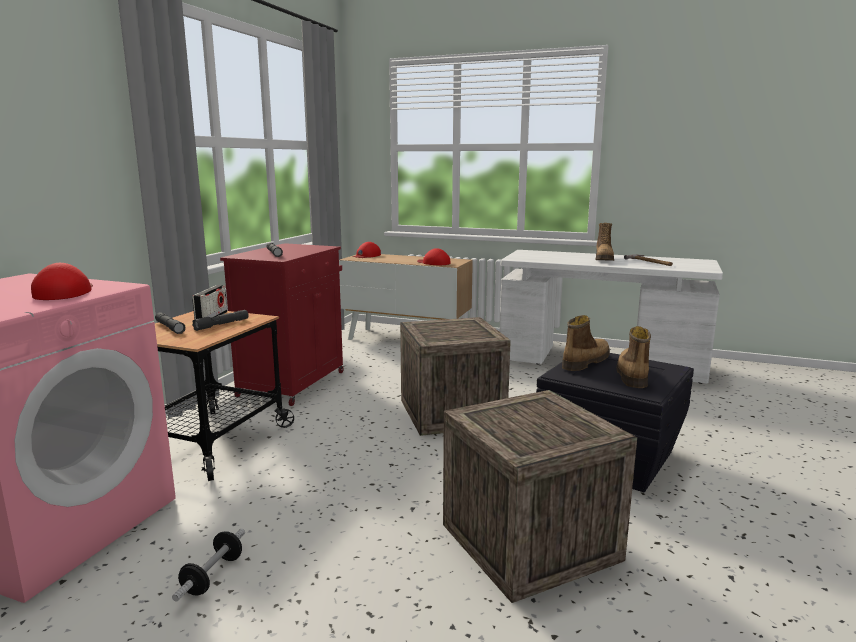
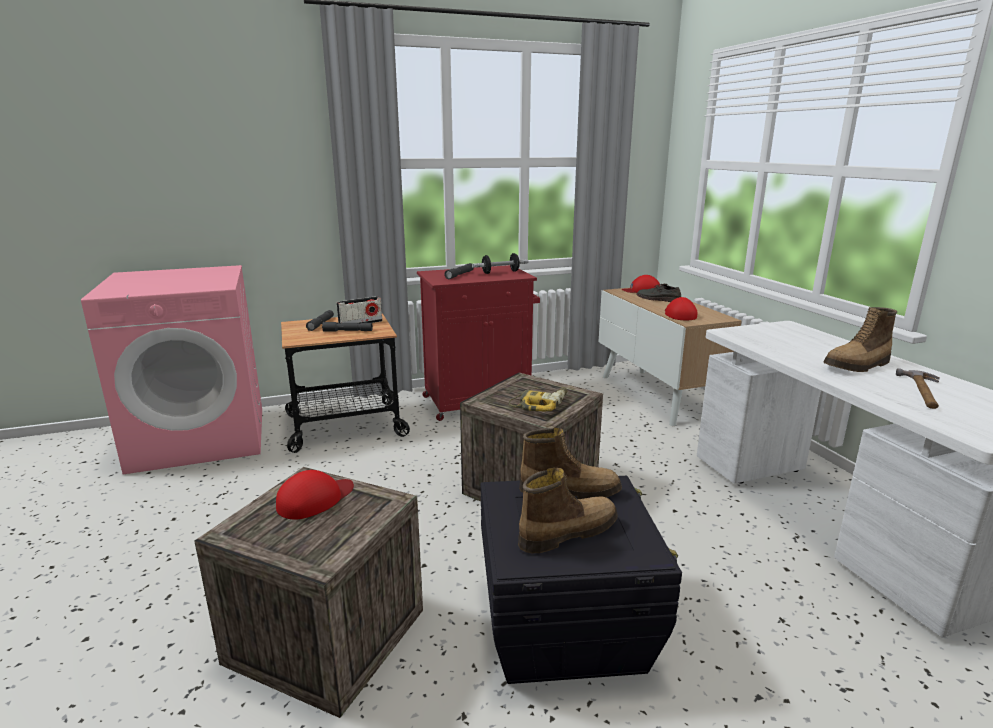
camera: 50 degrees right, 5 degrees up
red cap [31,263,93,300] -> red cap moved to [276,470,354,519]
dumbbell [172,529,245,602] -> dumbbell moved to [472,253,528,274]
none -> power drill [509,387,568,412]
none -> grey shoe [636,284,681,302]

